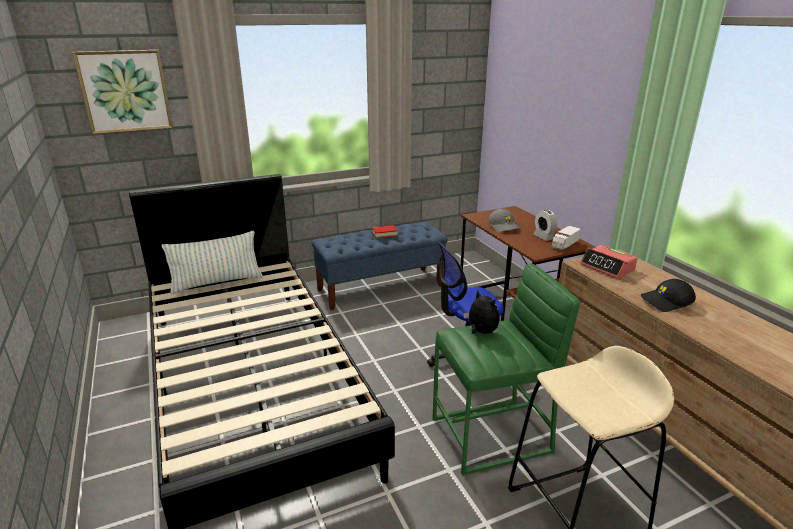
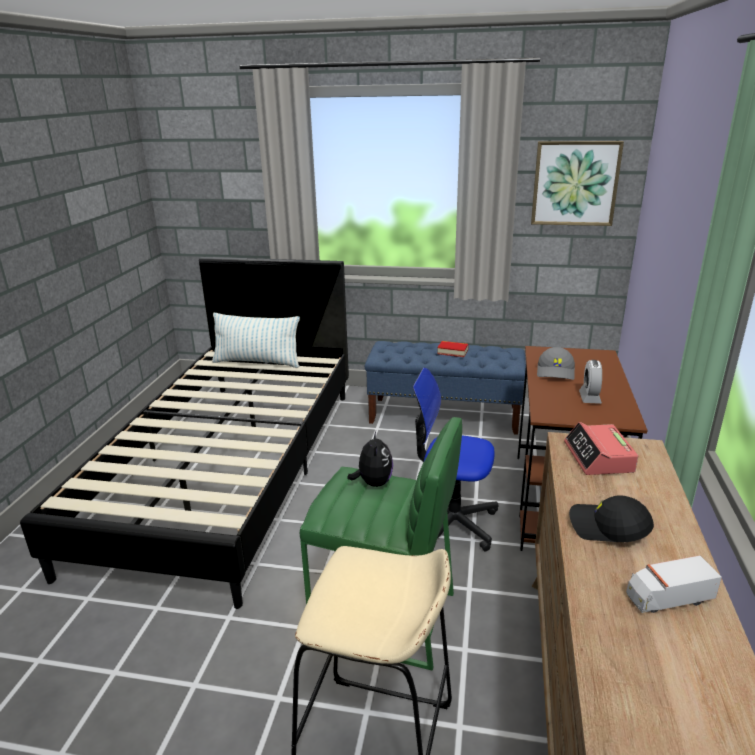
camera: 35 degrees right, 0 degrees up
picture [72,50,173,134] -> picture moved to [531,141,624,226]
toy truck [552,226,581,250] -> toy truck moved to [626,555,722,613]

